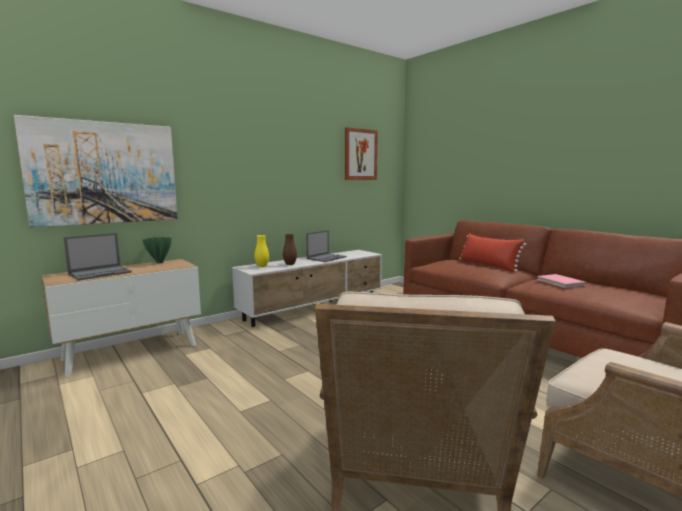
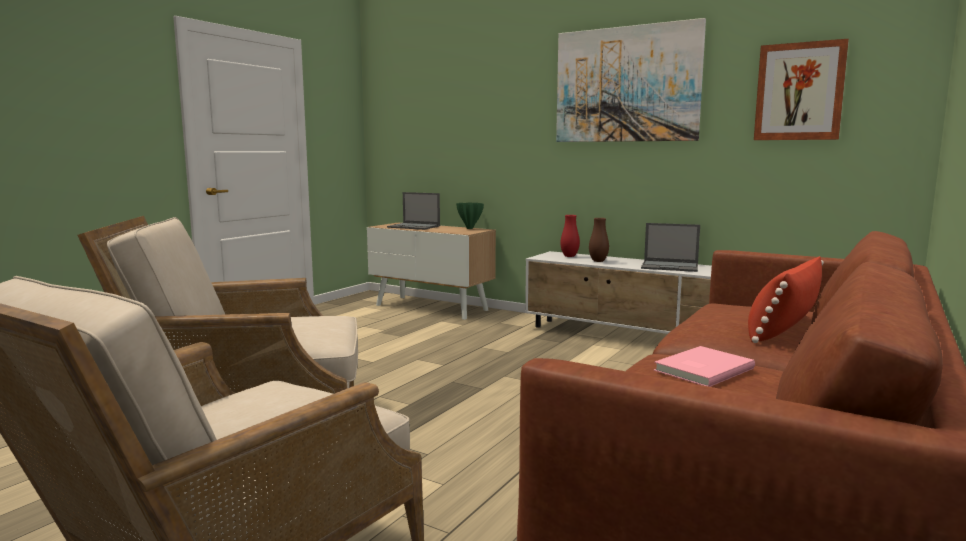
camera: 70 degrees right, 0 degrees up
picture [14,115,178,228] -> picture moved to [556,18,706,142]
yellow vase [254,235,269,267] -> red vase [560,215,580,257]

